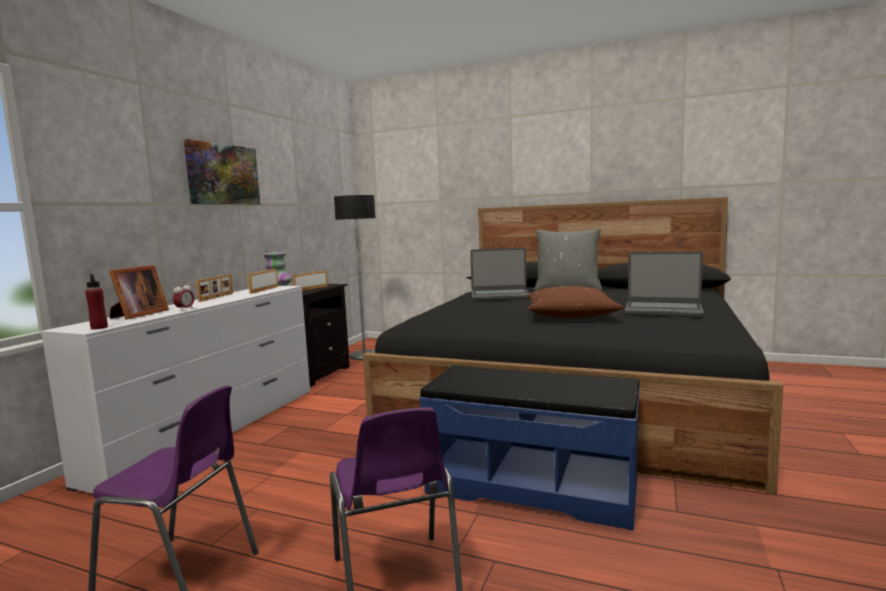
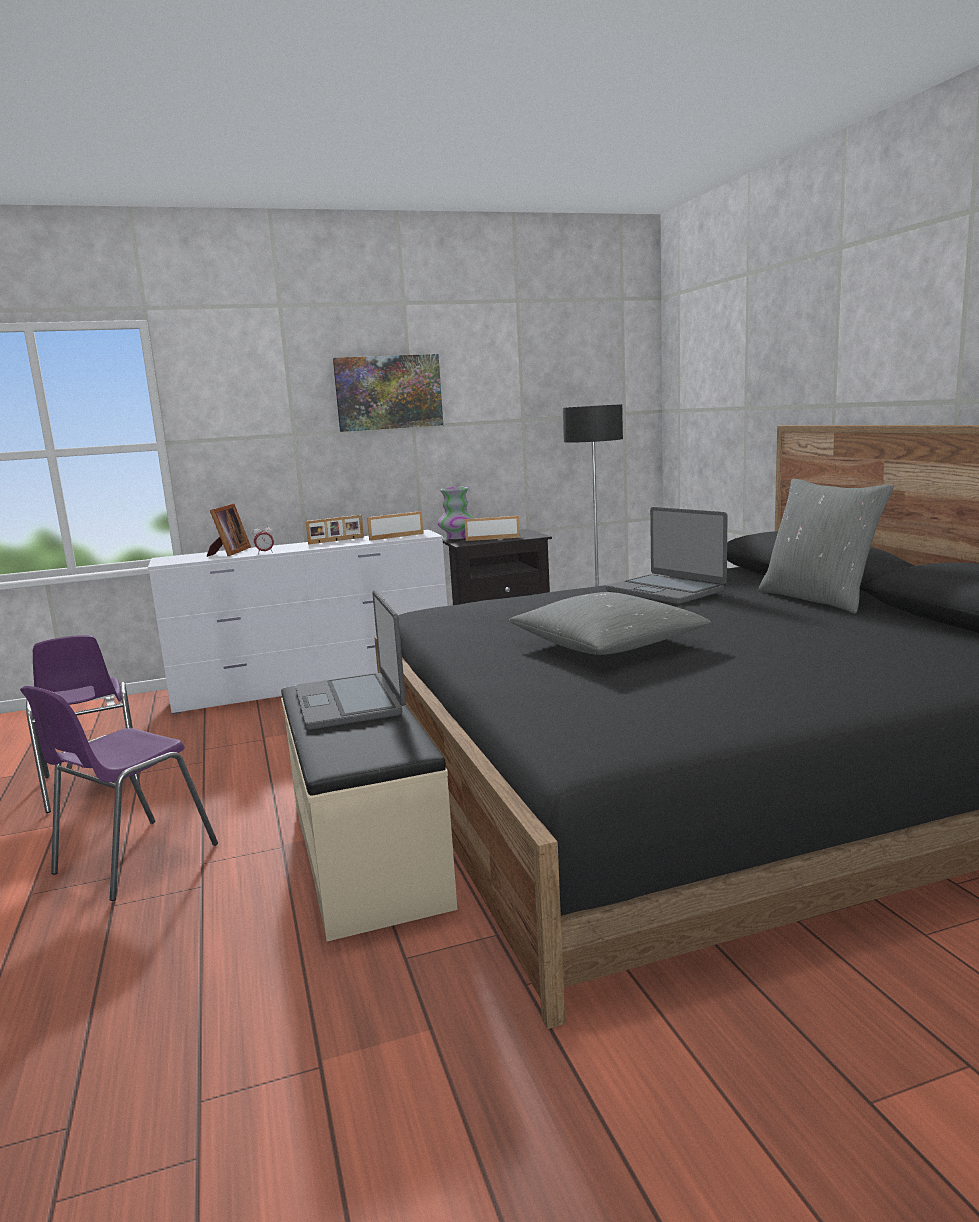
camera: 50 degrees right, 5 degrees up
red bottle [85,274,108,330] -> none
picture frame [109,265,169,320] -> picture frame turned 60 degrees counterclockwise [207,504,251,557]
blue bench [419,365,640,531] -> beige bench [281,675,458,942]
brown pillow [527,286,624,318] -> grey pillow [509,592,711,655]
laptop [624,251,704,317] -> laptop moved to [296,590,406,730]

